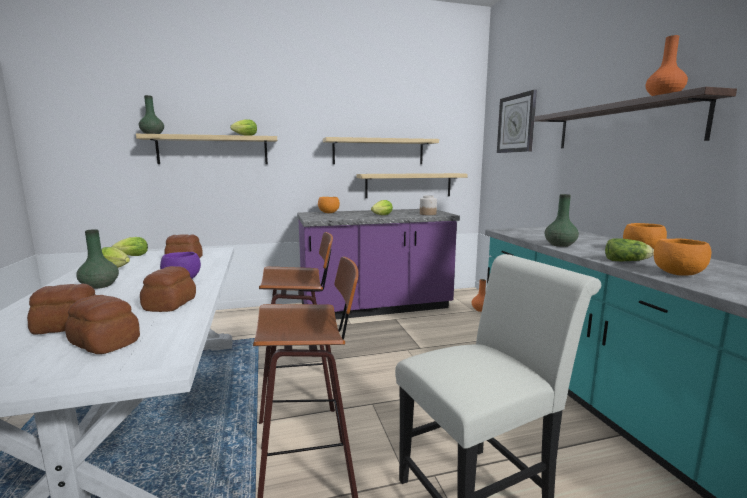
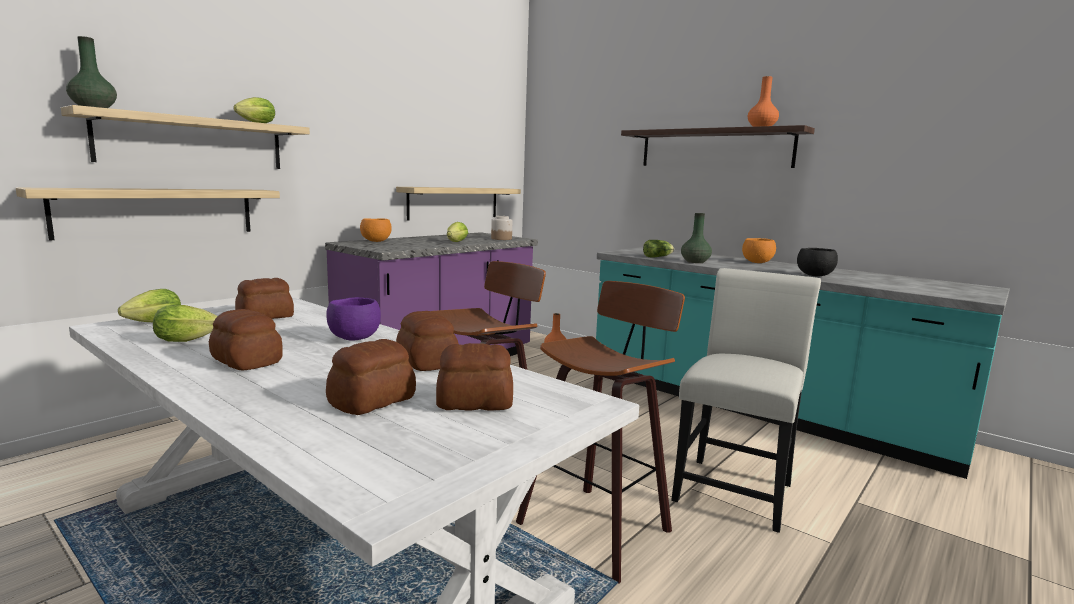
camera: 35 degrees left, 0 degrees up
green vase [76,229,119,289] -> bread [209,309,283,370]
shelf [323,137,439,164] -> shelf moved to [16,188,280,241]
wall clock [497,90,537,153] -> none
lettuce [605,238,654,261] -> lettuce moved to [643,240,674,257]
orange bowl [654,239,711,276] -> black bowl [797,248,838,276]

